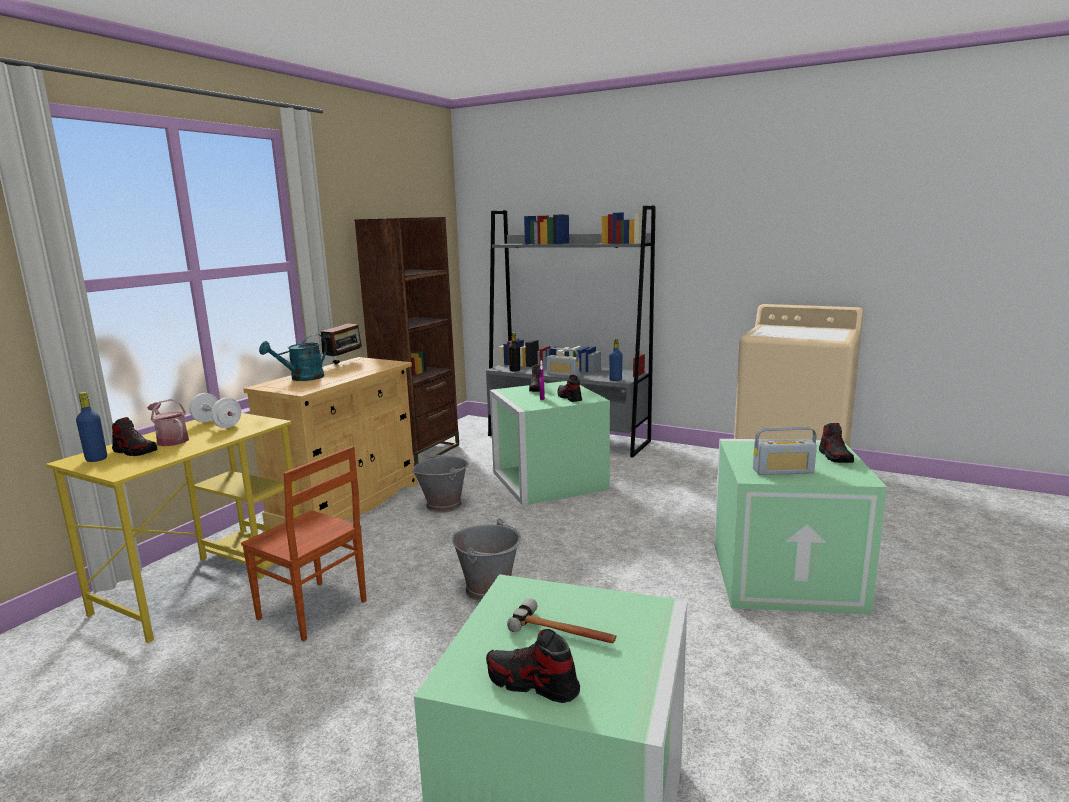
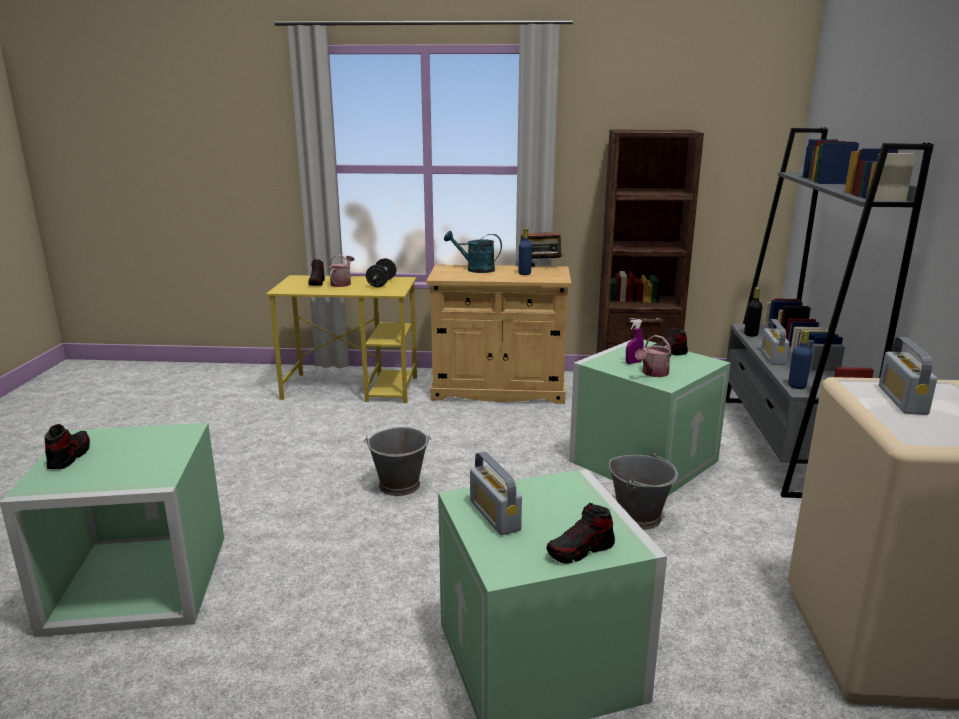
camera: 65 degrees right, 5 degrees up
blue bottle [76,392,107,462] -> blue bottle moved to [519,228,532,275]
white dumbbell [189,393,241,428] -> black dumbbell [366,258,396,287]
brown chair [241,446,367,641] -> none
grey bucket [412,453,469,513] -> grey bucket moved to [609,451,678,530]
hammer [507,598,616,643] -> none
shoe [557,375,582,402] -> watering can [635,335,671,377]
none -> radio [879,337,937,415]

